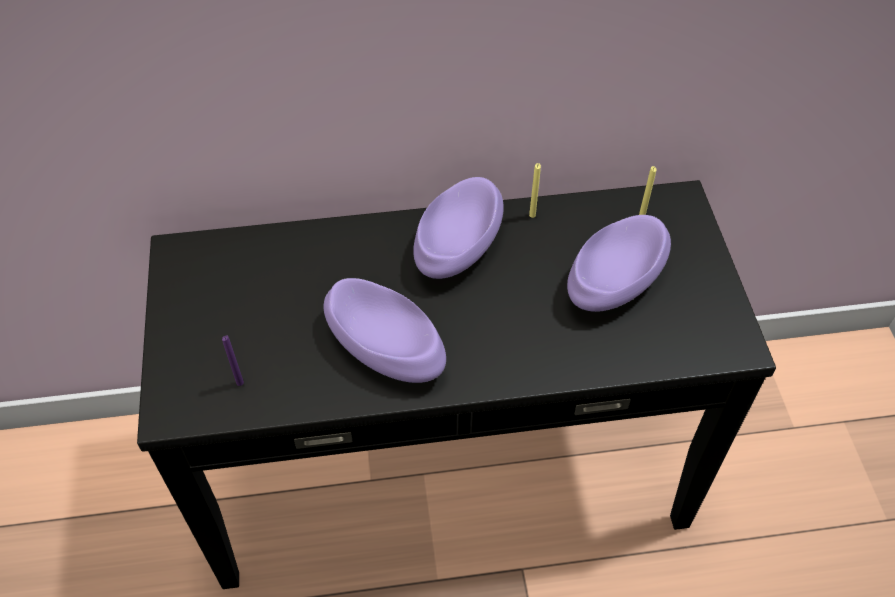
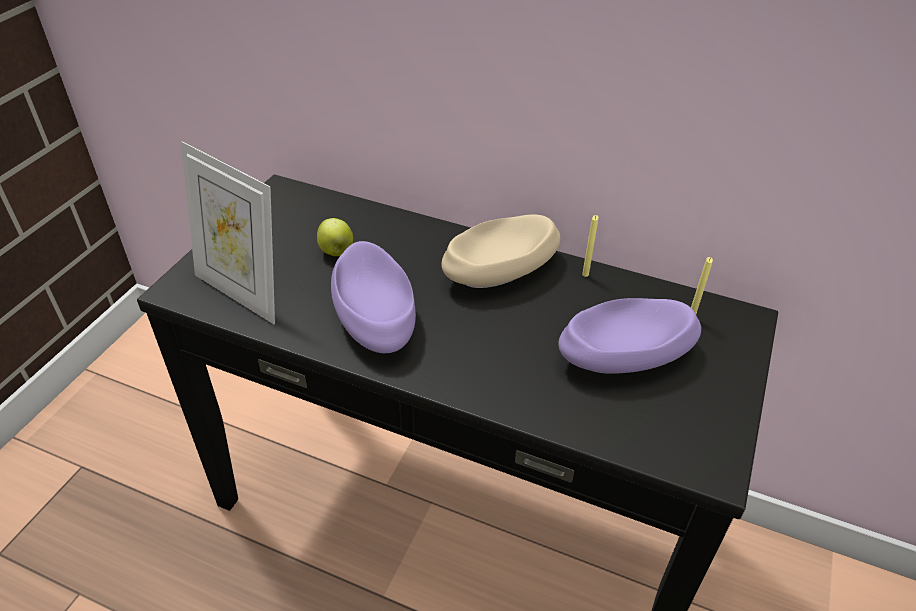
camera: 30 degrees right, 10 degrees down
purple candle [222,335,244,386] -> picture frame [181,141,275,324]
purple bowl [413,177,504,279] -> beige bowl [441,214,561,288]
none -> apple [317,218,353,256]

